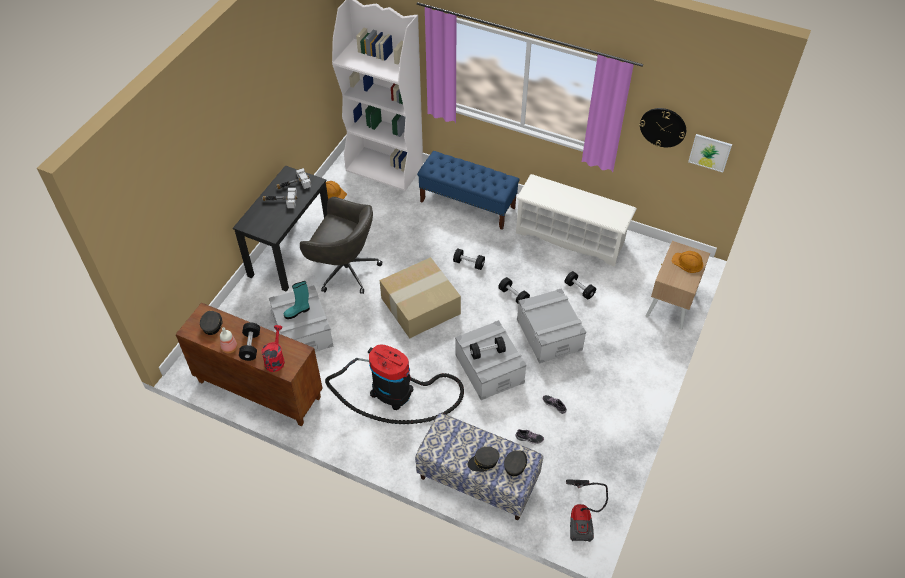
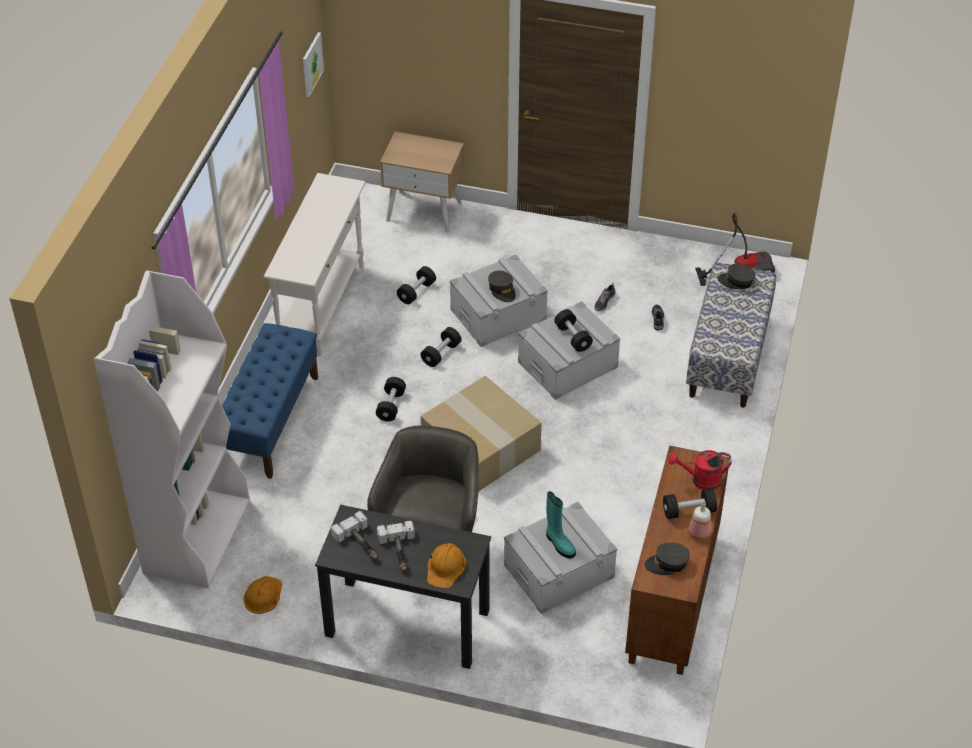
camera: 100 degrees left, 5 degrees down
vacuum cleaner [325,344,464,424] -> none
grey cap [468,447,499,472] -> grey cap moved to [488,271,516,302]
white shoe rack [516,174,637,267] -> white console table [264,173,366,356]
wall clock [640,108,686,147] -> none
orange hard hat [671,251,703,273] -> orange hard hat moved to [427,543,467,588]

